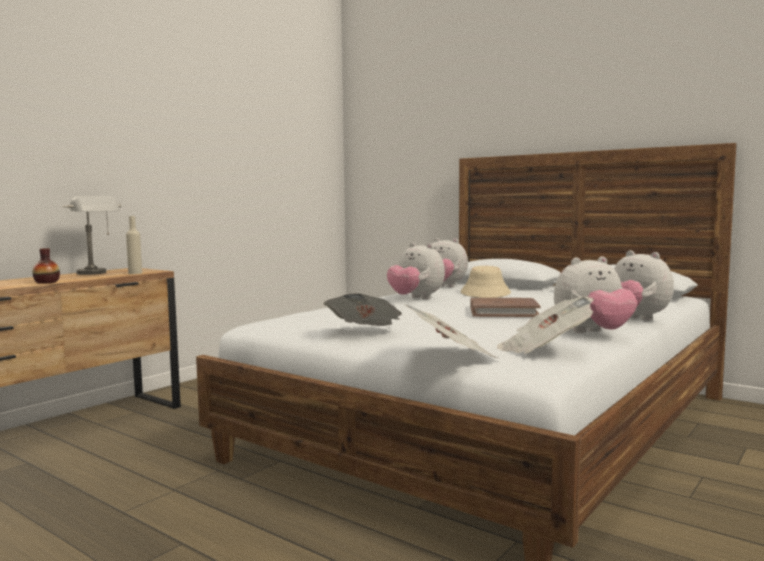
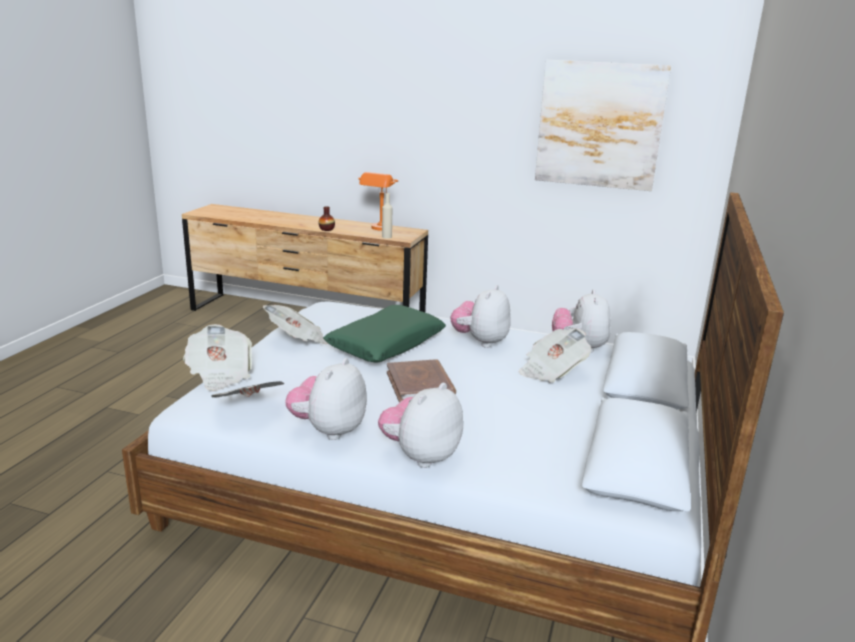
camera: 70 degrees right, 15 degrees up
grey table lamp [62,196,121,275] -> orange table lamp [358,172,398,231]
beige hat [461,266,511,298] -> newspaper [519,328,591,382]
plush toy [554,256,637,333] -> plush toy turned 60 degrees clockwise [285,358,367,440]
none -> green pillow [323,305,446,363]
none -> picture [535,60,671,191]

